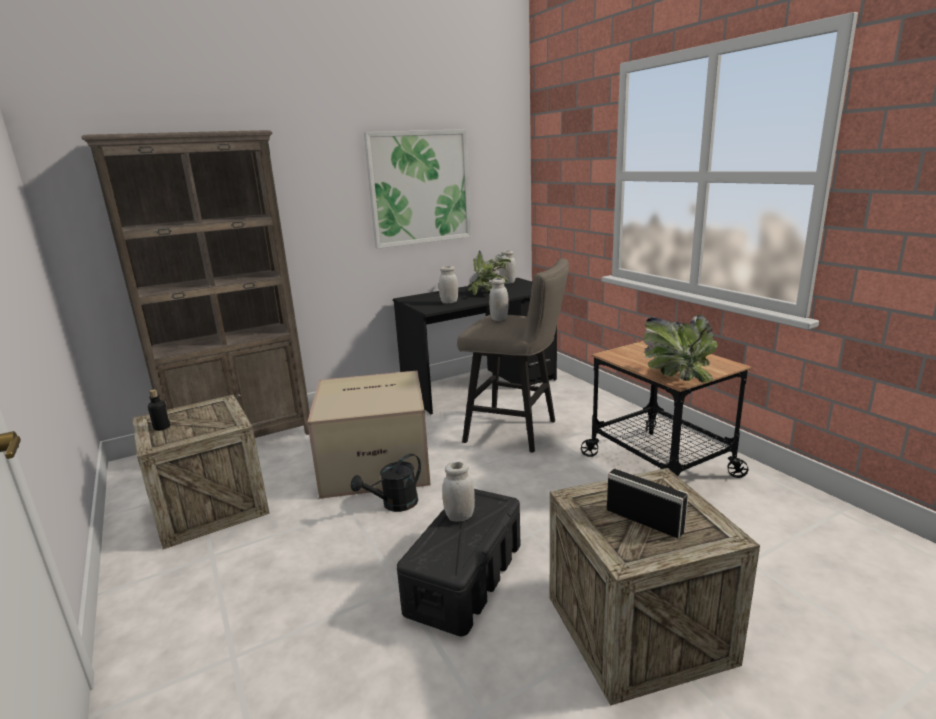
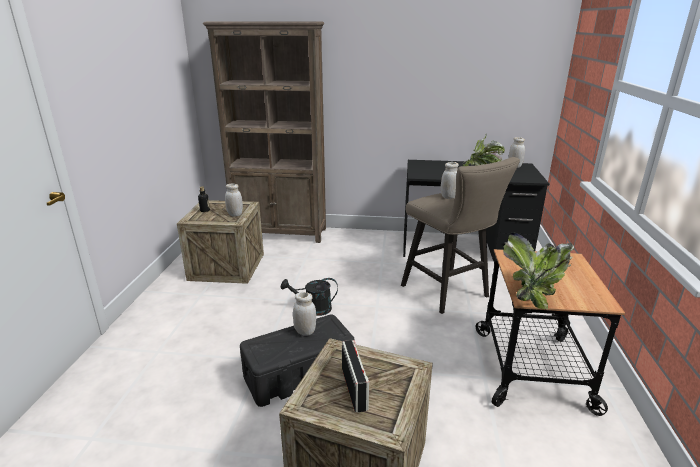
camera: 35 degrees right, 5 degrees up
cardboard box [307,371,431,499] -> none
picture [364,129,471,249] -> none
white jar [439,266,458,303] -> white jar moved to [225,183,243,217]

